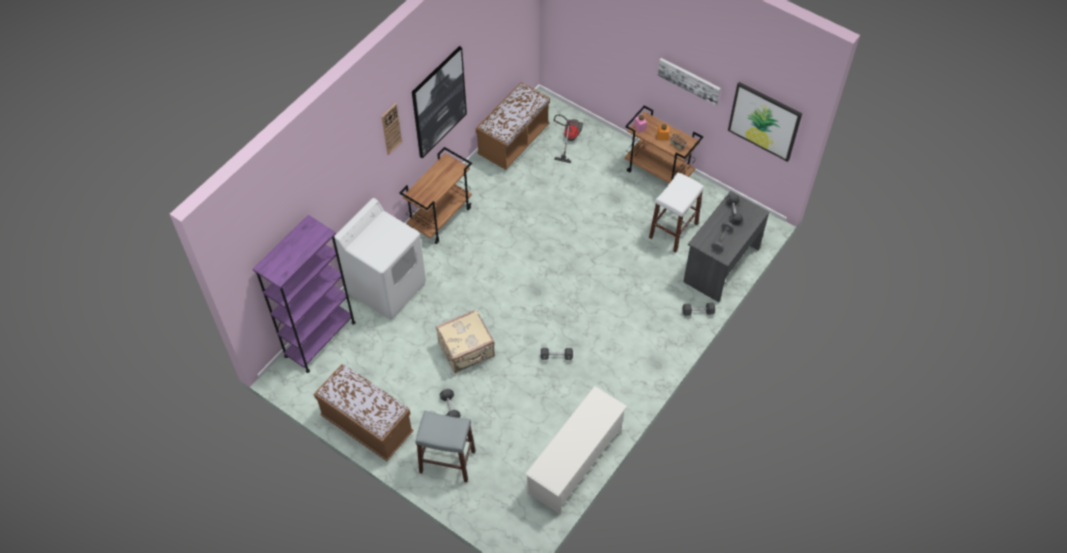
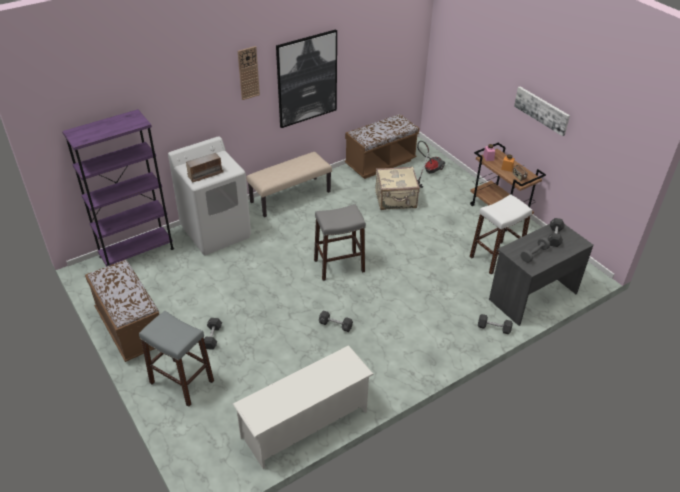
camera: 20 degrees right, 15 degrees down
brown cart [399,147,472,244] -> beige bench [247,152,332,217]
beige suitcase [436,309,495,373] -> beige suitcase moved to [375,167,420,210]
picture [728,82,802,162] -> none
none -> radio [186,153,224,183]
none -> grey stool [314,204,366,281]

